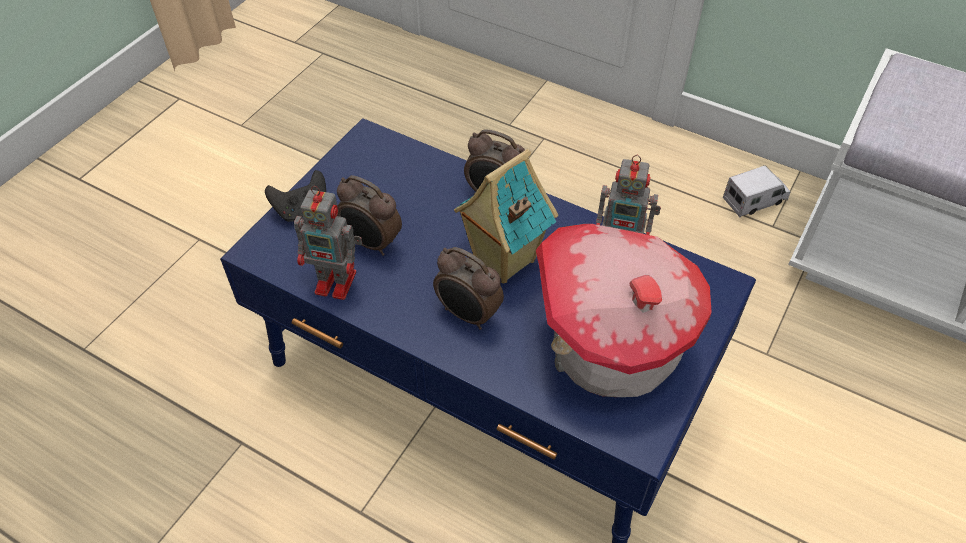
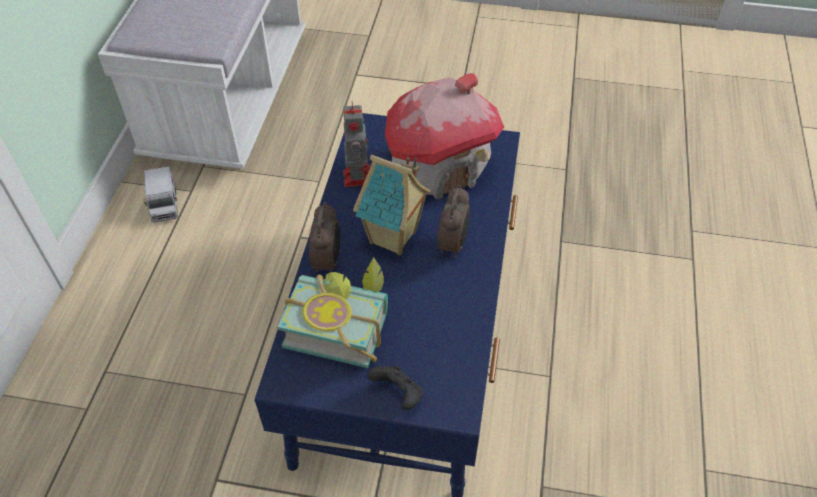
camera: 110 degrees left, 0 degrees up
toy robot [294,186,362,300] -> none
alarm clock [337,175,402,256] -> none
toy truck [723,165,791,217] -> toy truck turned 150 degrees counterclockwise [144,166,178,223]
none -> book [277,257,388,368]

